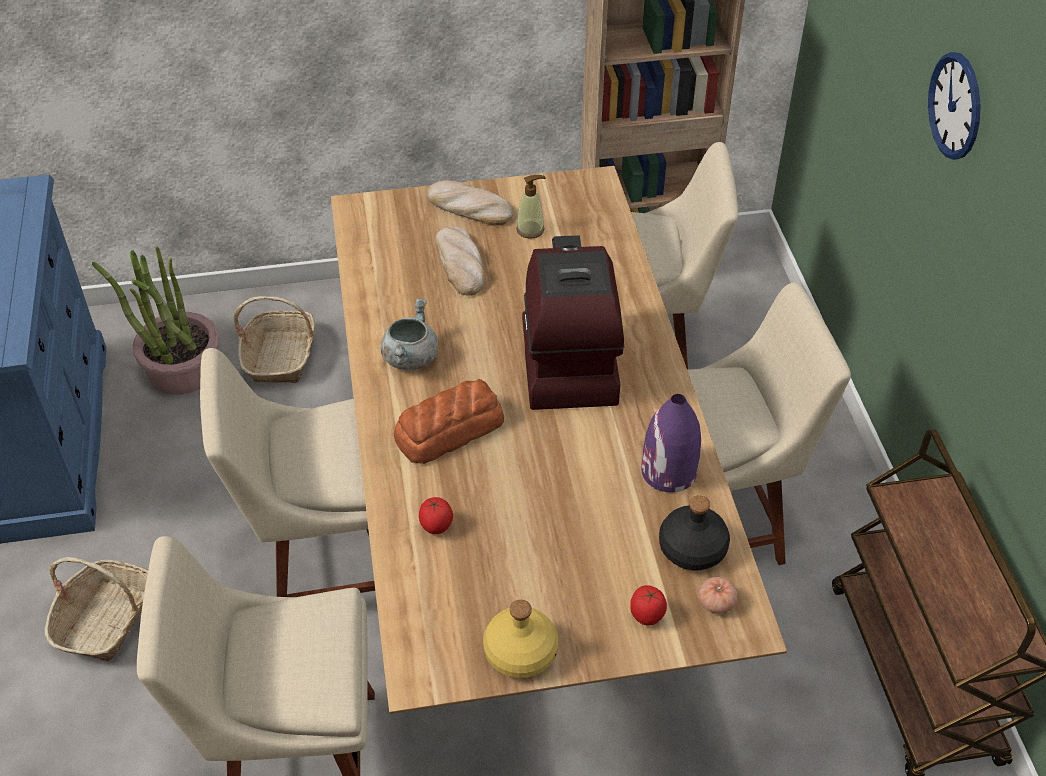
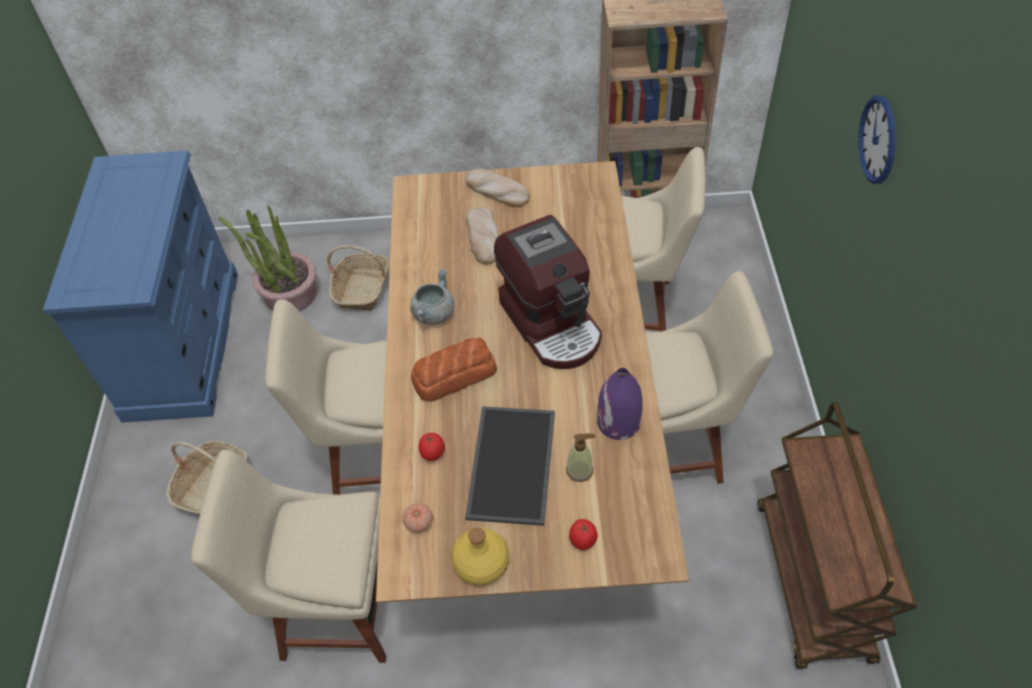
camera: 10 degrees right, 5 degrees up
soap dispenser [516,175,546,239] -> soap dispenser moved to [566,433,595,482]
coffee machine [522,235,624,410] -> coffee machine turned 150 degrees clockwise [494,215,602,369]
black bottle [659,495,730,571] -> none
tomato [698,577,738,614] -> tomato moved to [403,503,433,533]
none -> tray [465,406,555,526]

